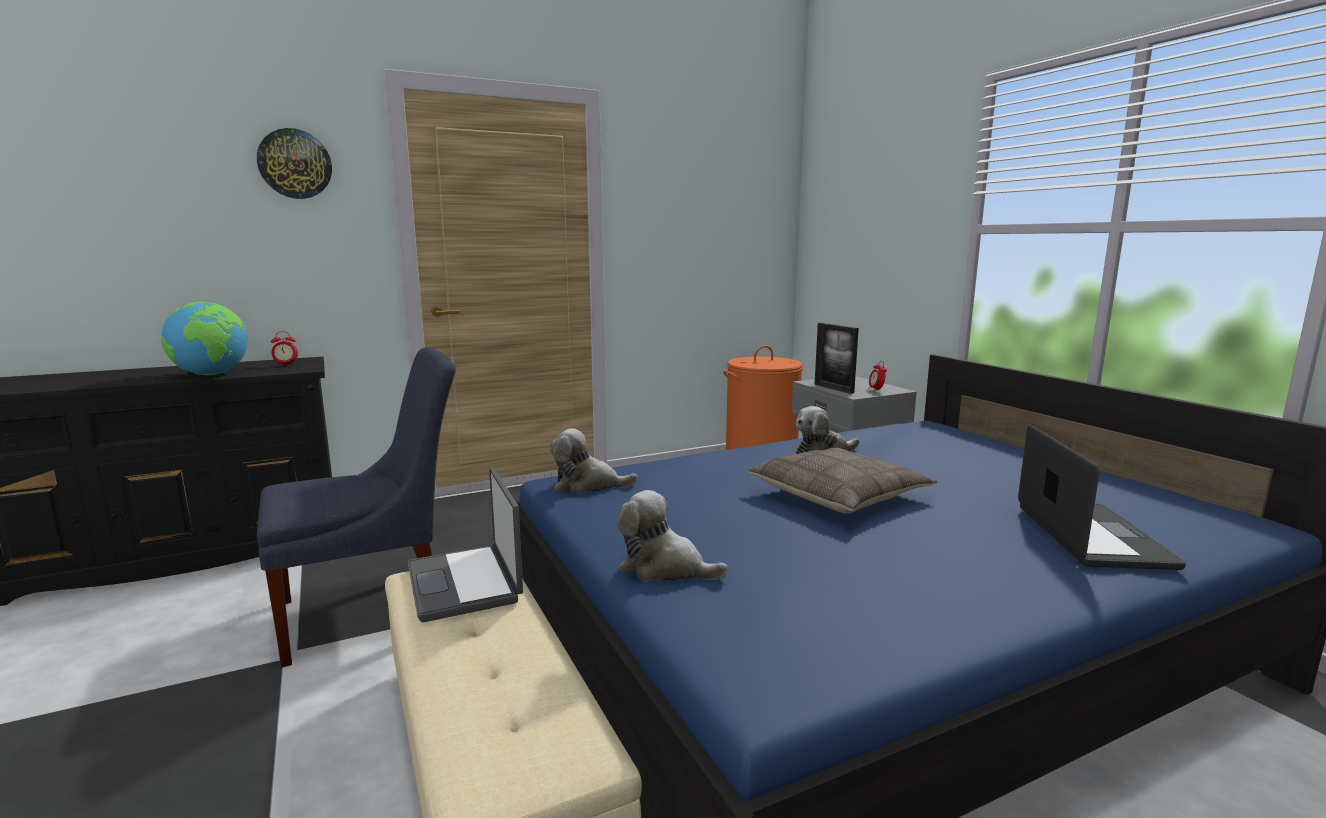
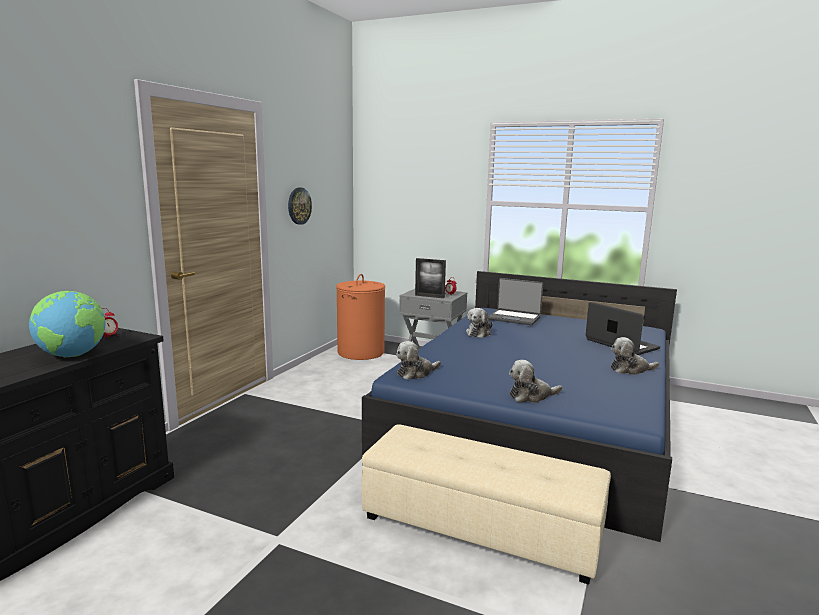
camera: 40 degrees left, 0 degrees up
wall clock [257,128,332,199] -> wall clock moved to [288,188,312,225]
blue chair [257,347,456,667] -> none
laptop [408,468,523,622] -> laptop moved to [488,278,543,325]
pillow [748,448,937,514] -> none
none -> plush toy [611,337,659,375]

